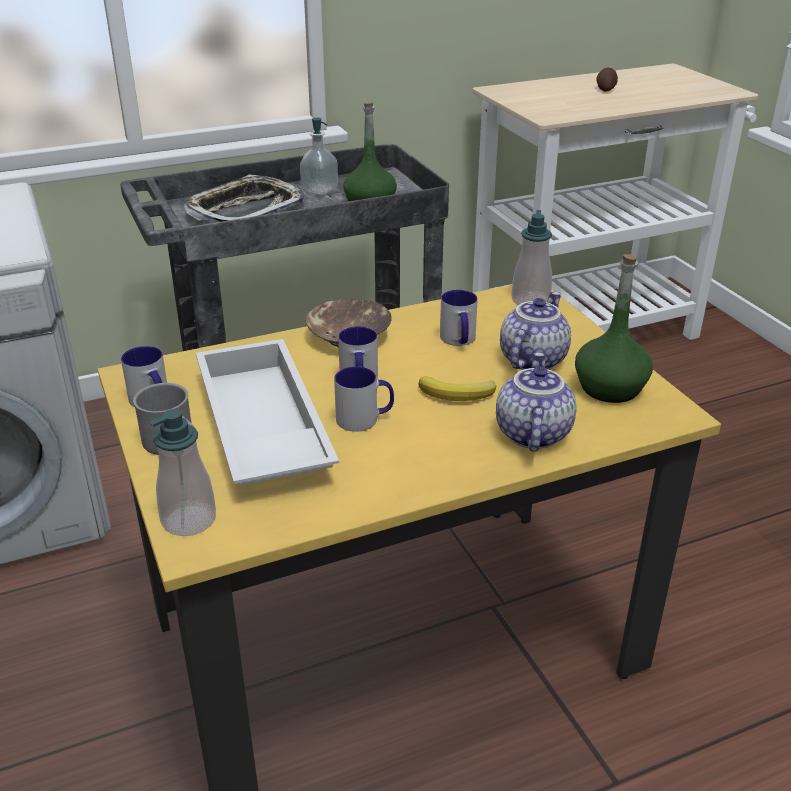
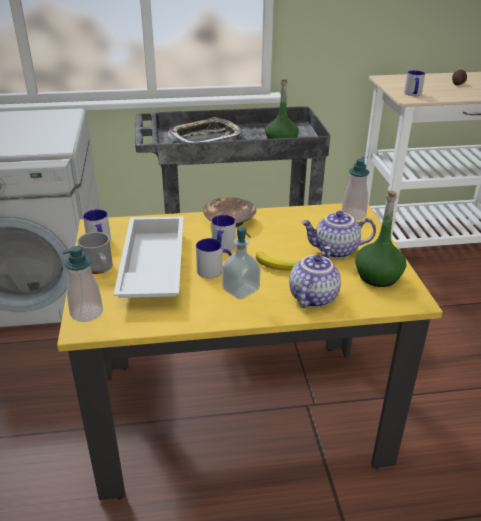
camera: 15 degrees right, 0 degrees up
soap dispenser [300,118,338,195] -> soap dispenser moved to [222,226,261,300]
mug [440,290,478,346] -> mug moved to [404,70,425,96]
teapot [500,292,571,370] -> teapot turned 135 degrees counterclockwise [301,211,376,259]

